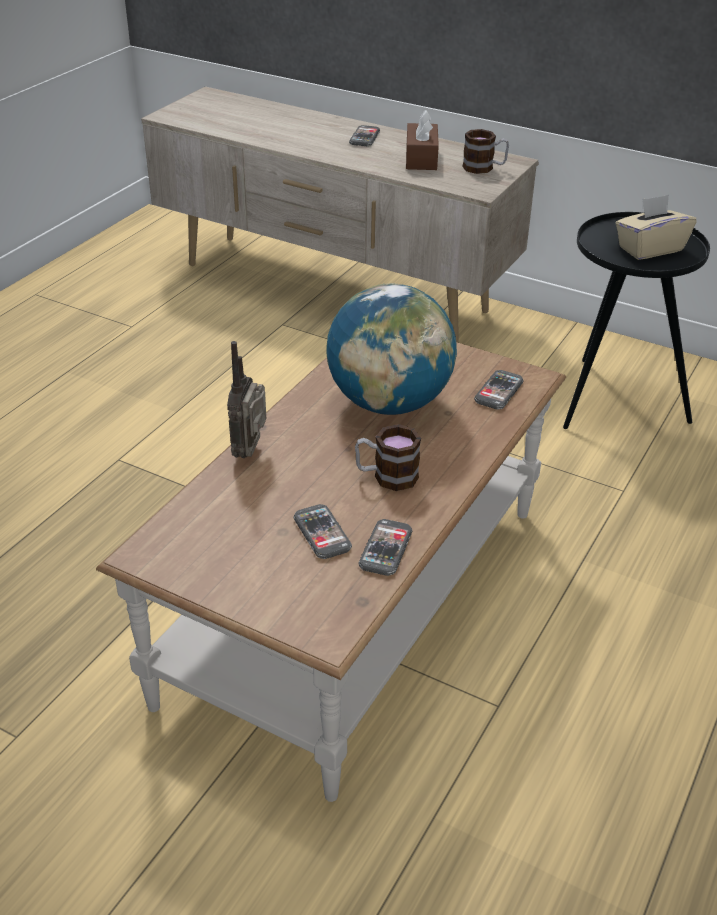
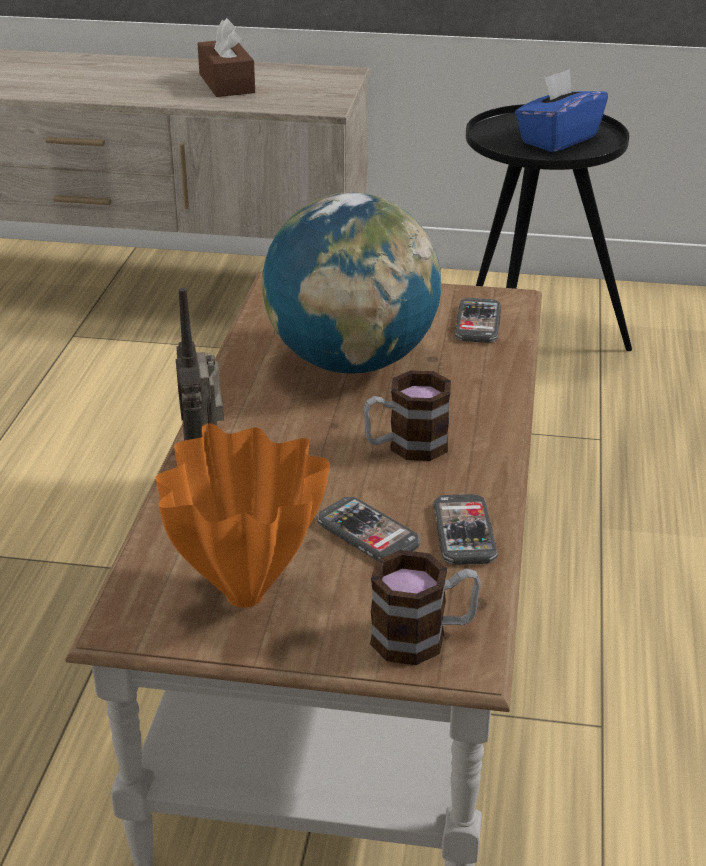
camera: 20 degrees left, 5 degrees down
phone [349,125,380,146] -> none
mug [462,129,509,174] -> mug moved to [370,550,481,665]
beige tissue box [616,195,696,260] -> blue tissue box [515,69,608,152]
none -> orange vase [155,423,330,608]

